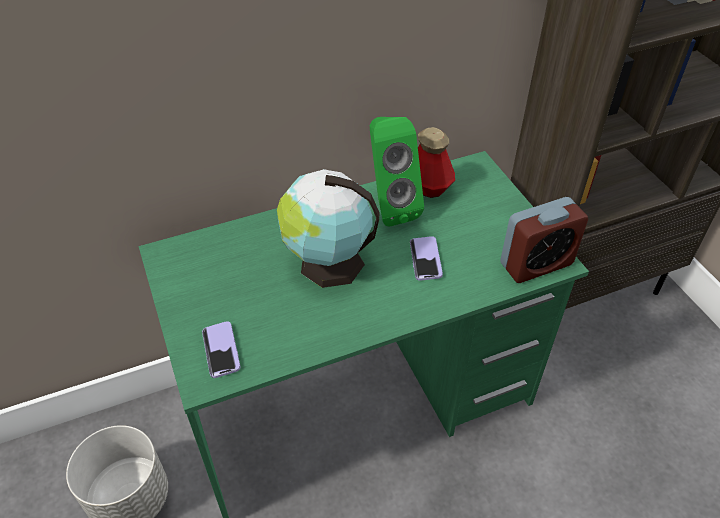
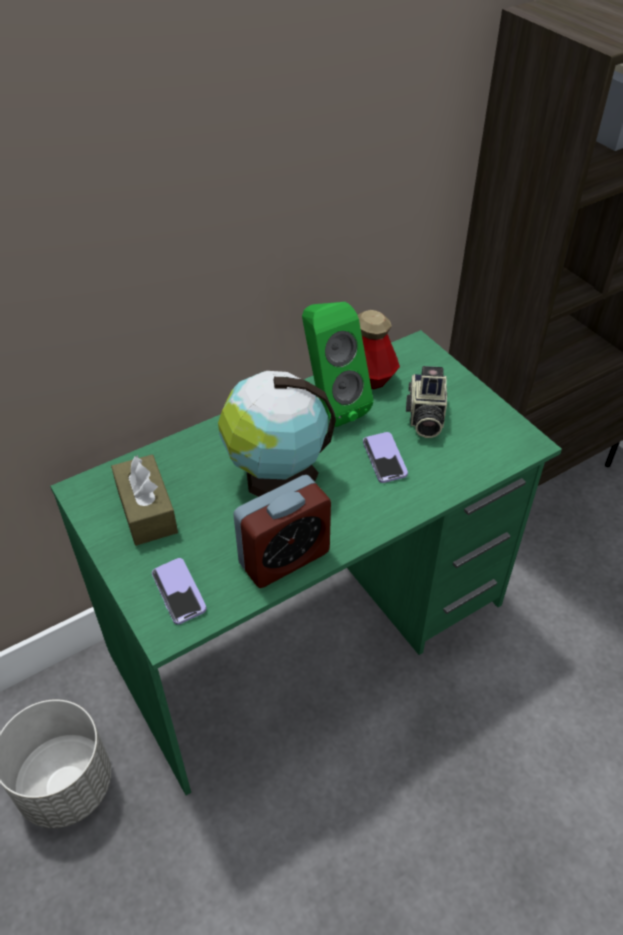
camera: 10 degrees left, 0 degrees up
alarm clock [500,197,588,283] -> alarm clock moved to [233,475,331,588]
none -> brown tissue box [111,454,178,546]
none -> camera [406,366,447,438]

